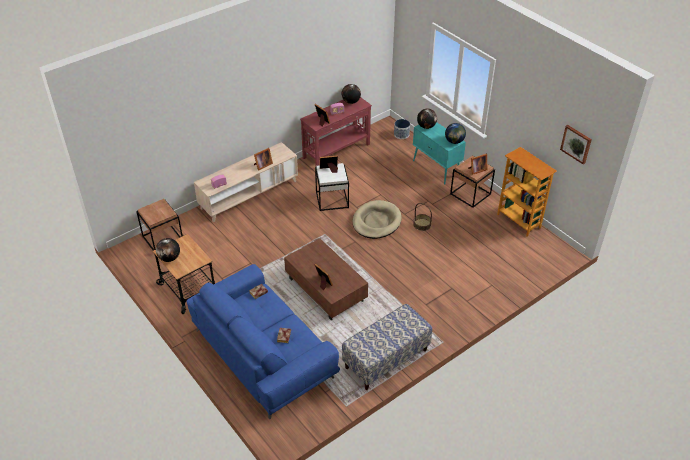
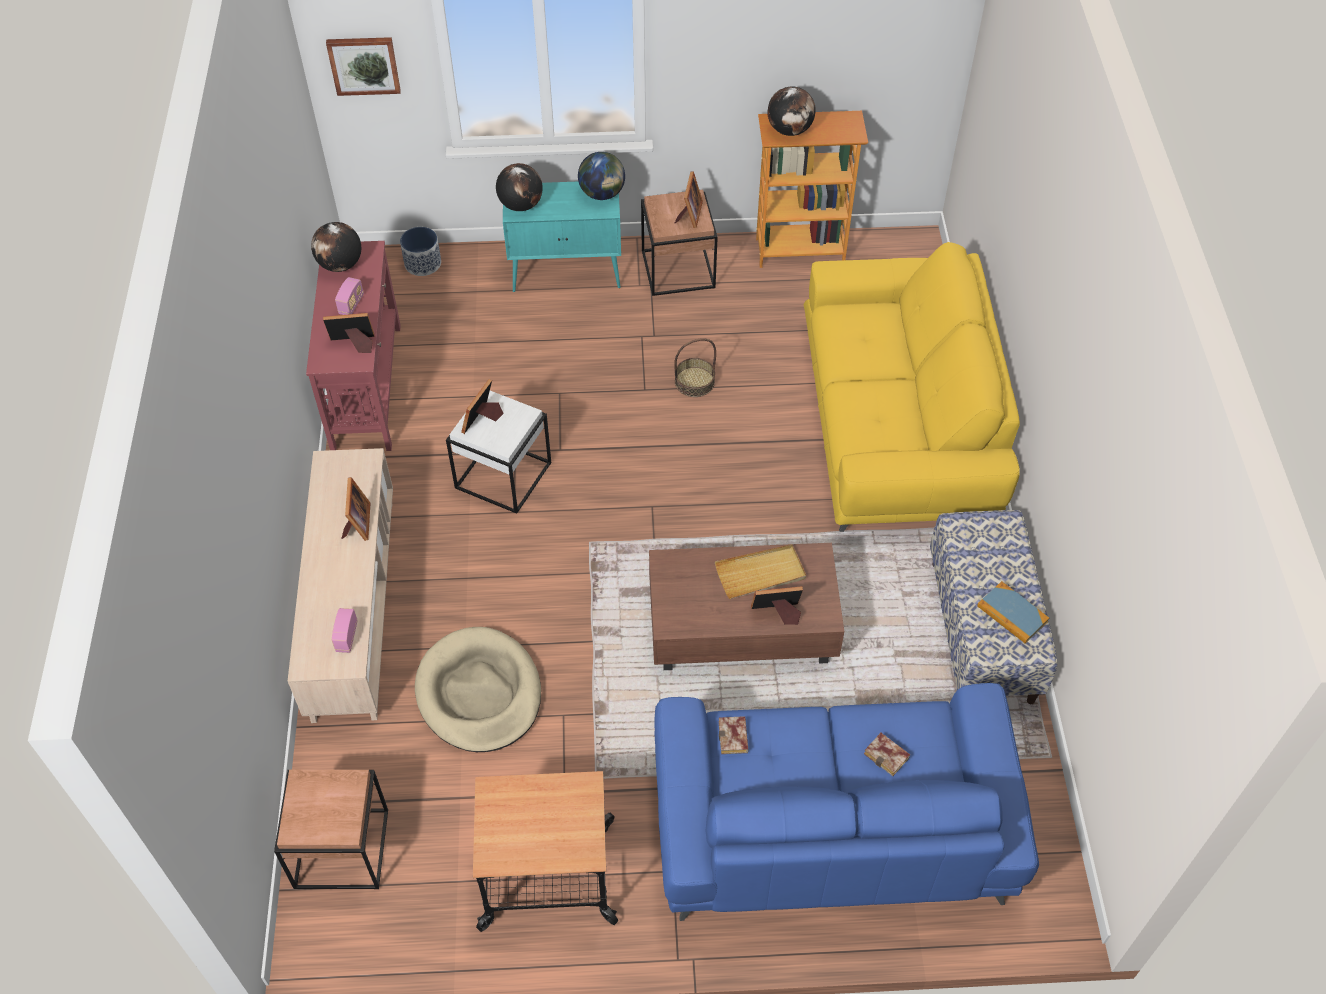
camera: 55 degrees left, 10 degrees up
globe [156,238,180,262] -> globe moved to [767,86,816,136]
beige dog bed [353,200,402,239] -> beige dog bed moved to [415,627,541,752]
picture [560,125,592,165] -> picture moved to [326,37,401,96]
none -> beige tray [715,544,806,599]
none -> yellow sofa [804,242,1020,532]
none -> book [977,581,1049,644]

